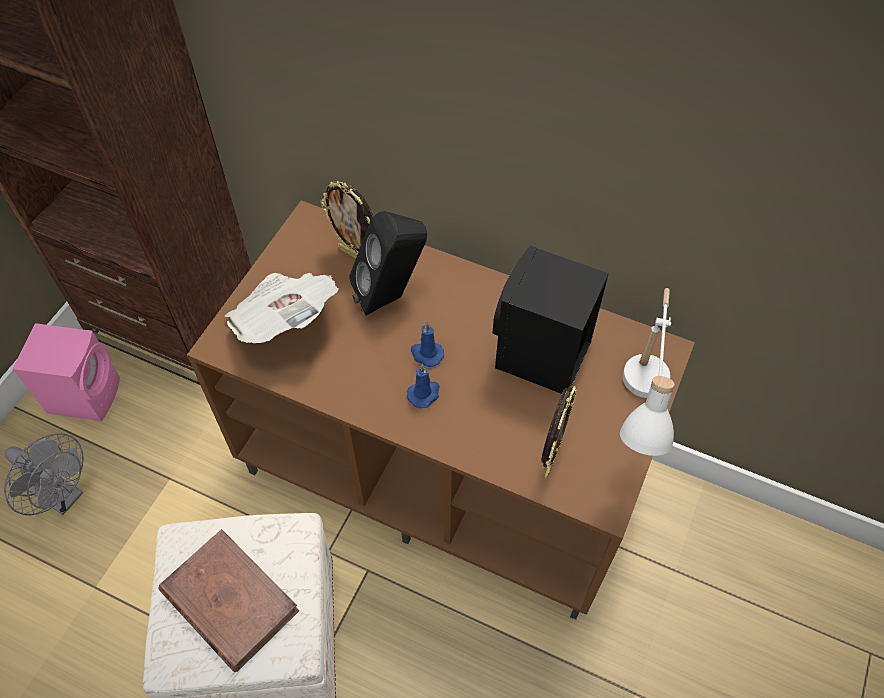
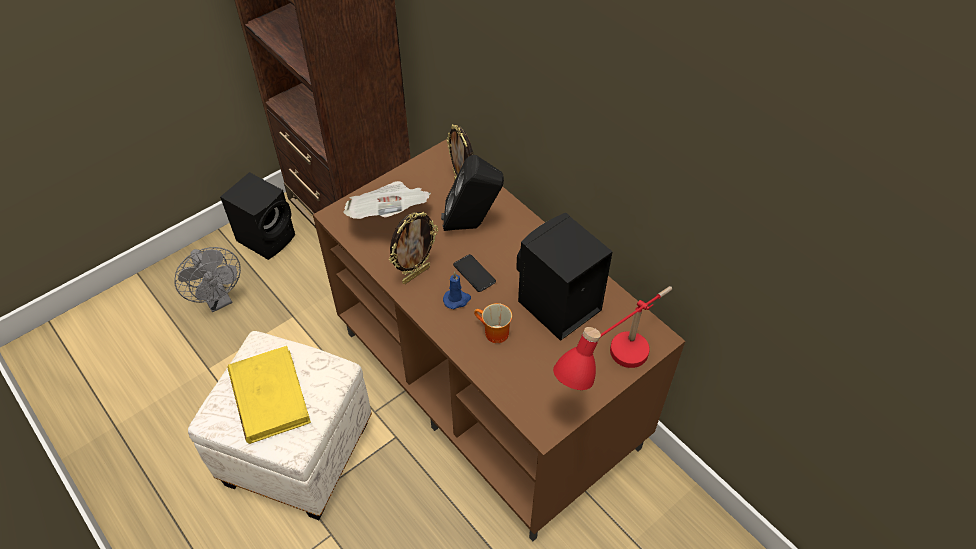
camera: 25 degrees right, 5 degrees down
pink speaker [13,323,120,422] -> black speaker [220,172,295,260]
brown book [158,529,299,672] -> yellow book [227,346,311,444]
blue candle [411,322,444,367] -> phone [453,254,496,292]
picture frame [541,386,577,479] -> picture frame moved to [389,212,438,284]
white table lamp [620,288,674,456] -> red table lamp [553,286,672,390]
none -> mug [474,303,512,343]

